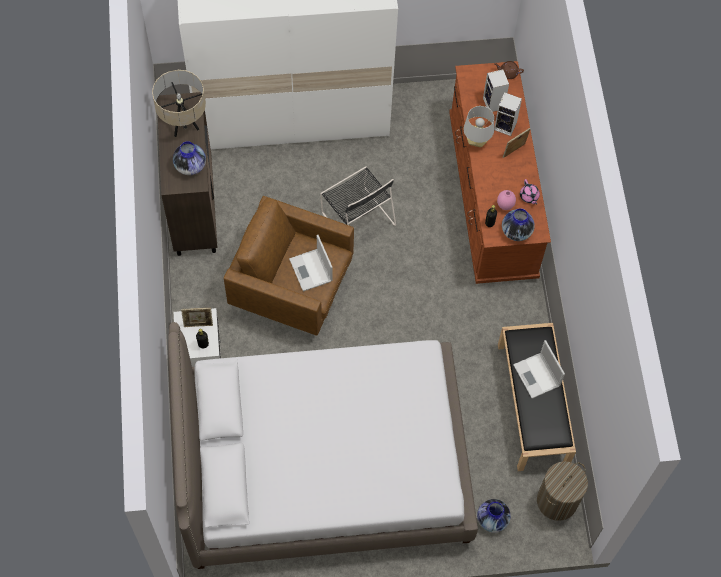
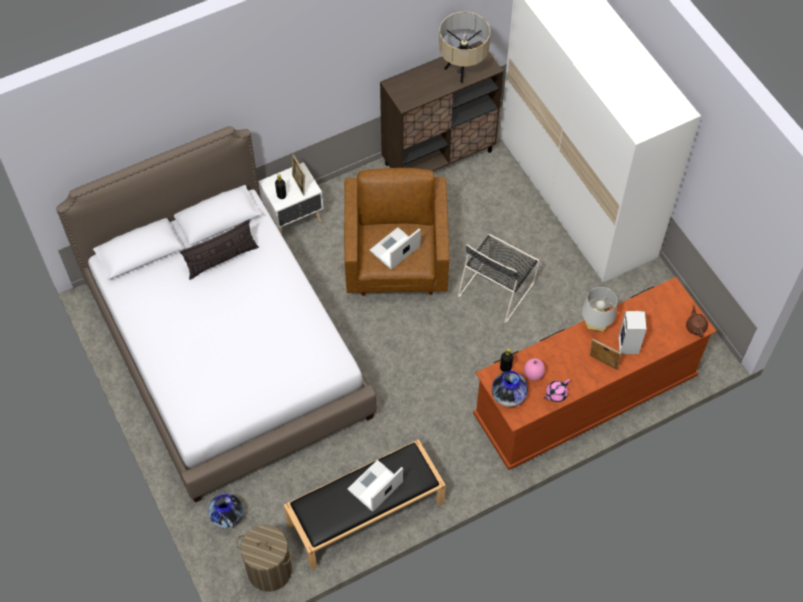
camera: 70 degrees right, 5 degrees down
vase [173,141,206,175] -> none
speaker [483,69,509,112] -> none
none -> pillow [180,219,259,280]

